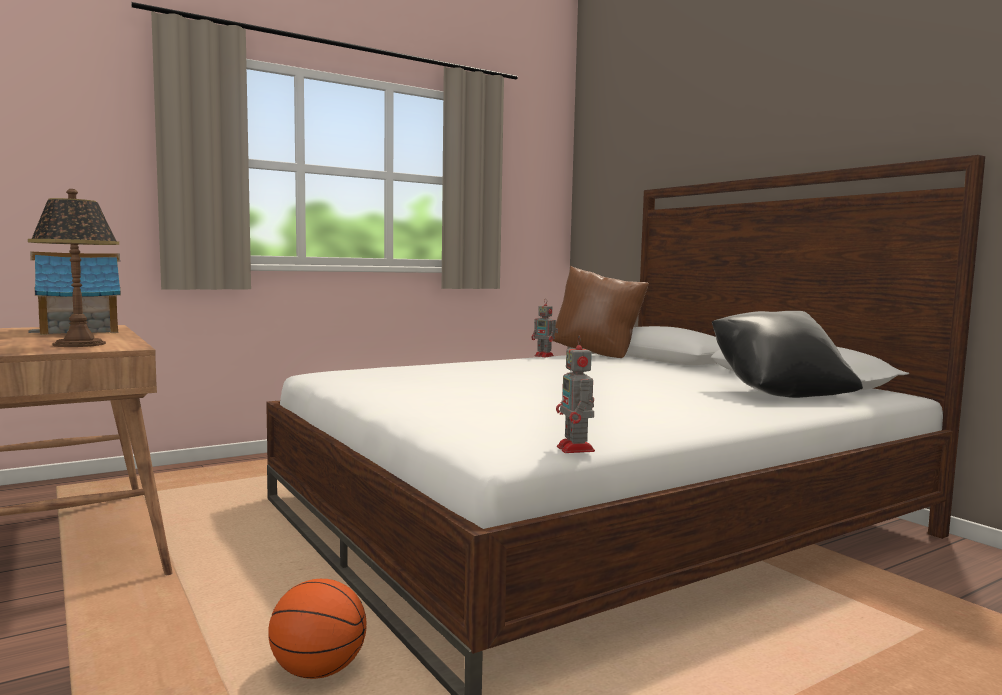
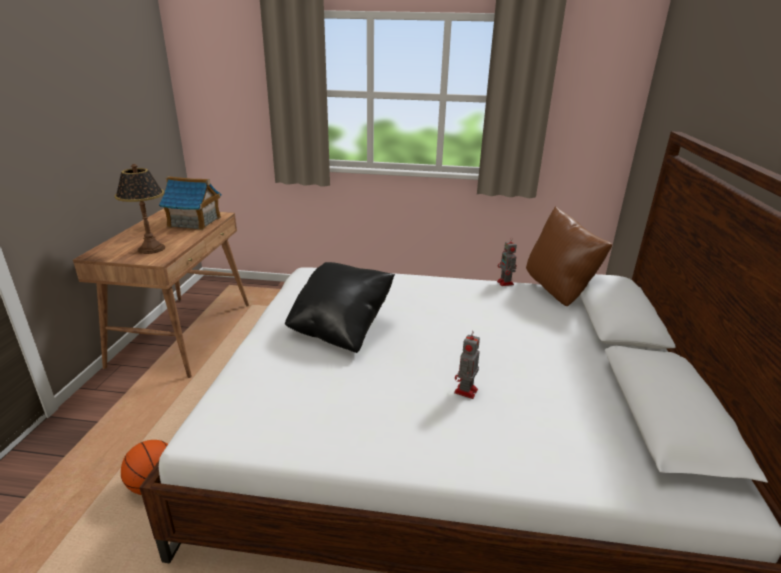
camera: 40 degrees right, 20 degrees up
toy robot [556,335,595,453] -> toy robot moved to [454,331,480,399]
black pillow [712,311,863,398] -> black pillow moved to [285,262,395,353]

